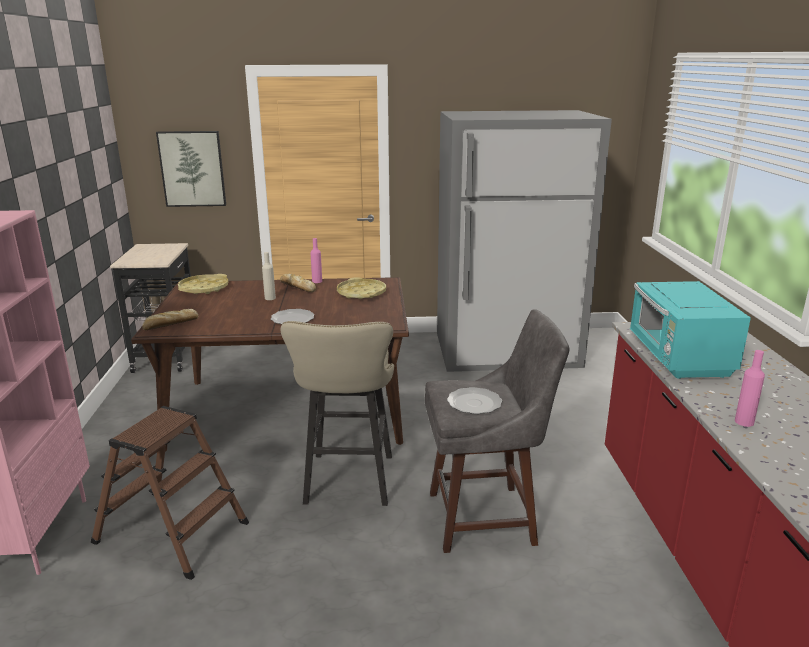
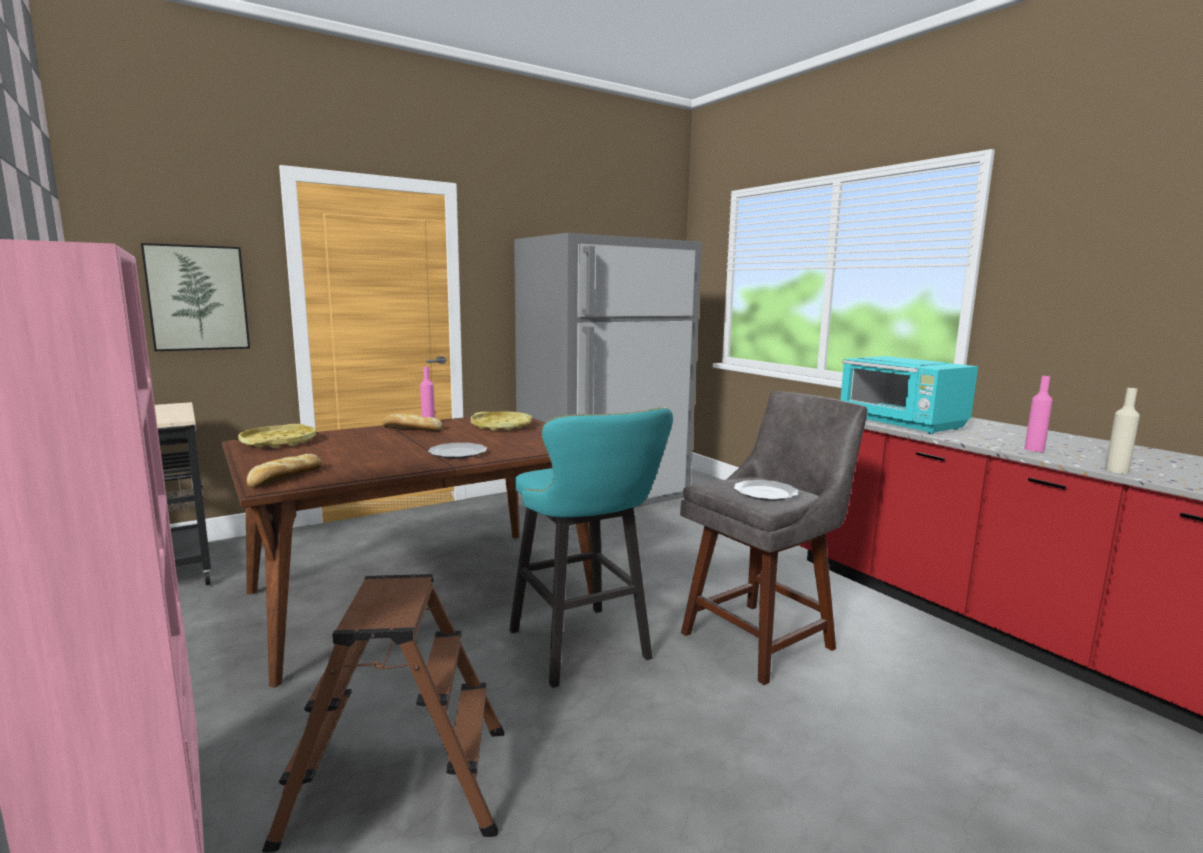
camera: 30 degrees left, 10 degrees down
beige bottle [262,252,276,300] -> beige bottle moved to [1105,388,1140,474]
beige stool [280,321,394,506] -> turquoise stool [509,407,673,688]

